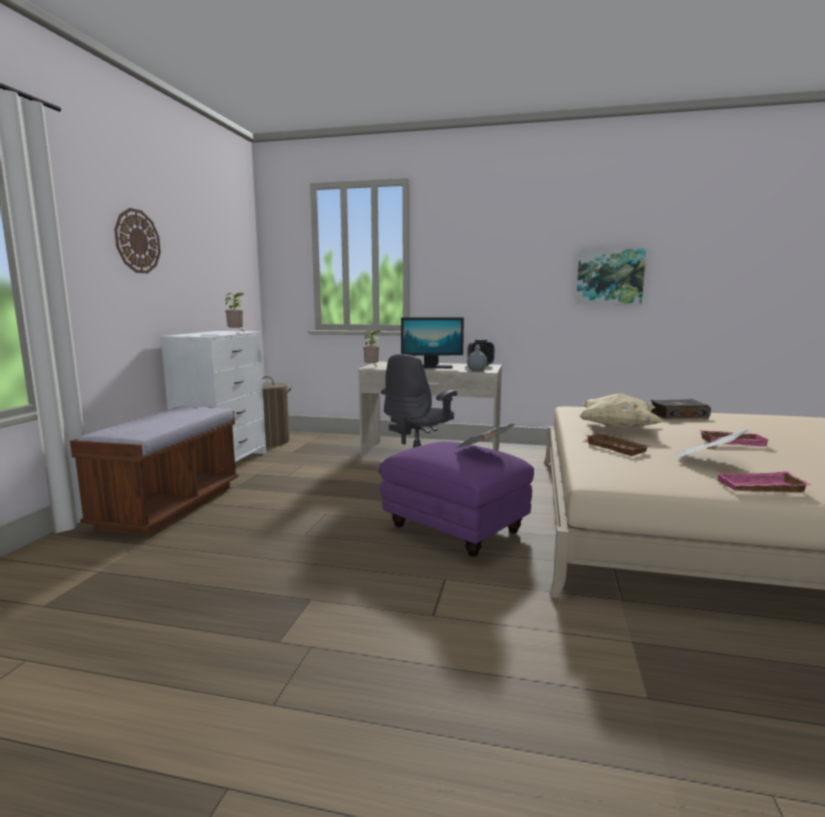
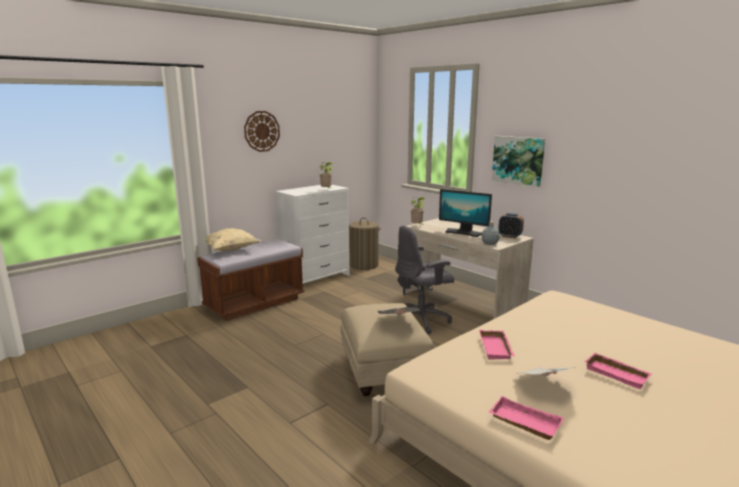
camera: 35 degrees right, 5 degrees up
purple ottoman [380,441,534,557] -> beige ottoman [340,303,433,396]
picture [576,248,646,304] -> picture moved to [492,136,545,187]
beige pillow [579,394,662,429] -> beige pillow moved to [204,228,261,251]
brown tray [585,433,651,456] -> pink tray [479,330,515,360]
book [650,399,711,419] -> none

